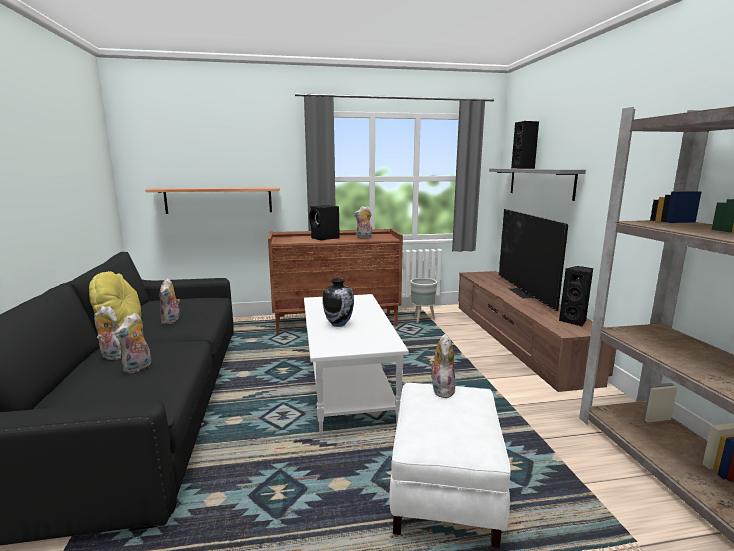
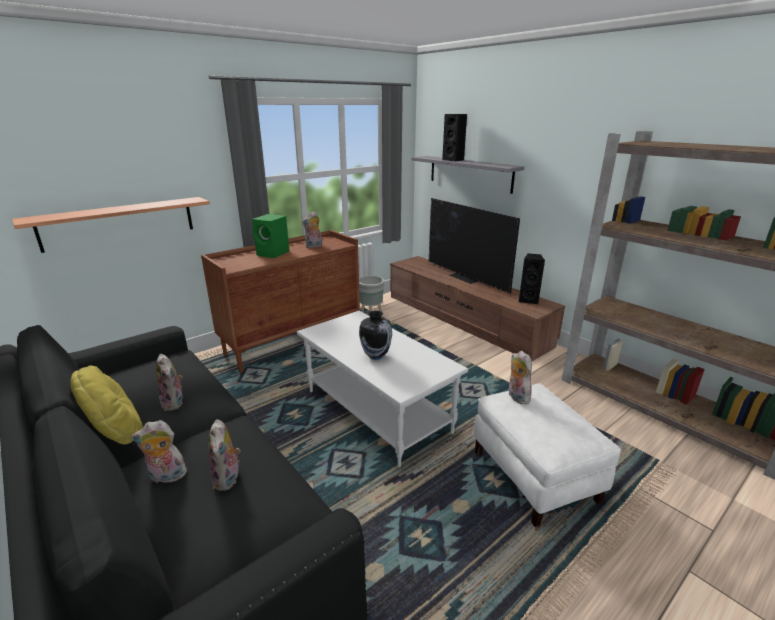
camera: 30 degrees left, 10 degrees up
black speaker [309,205,340,240] -> green speaker [252,214,289,258]

